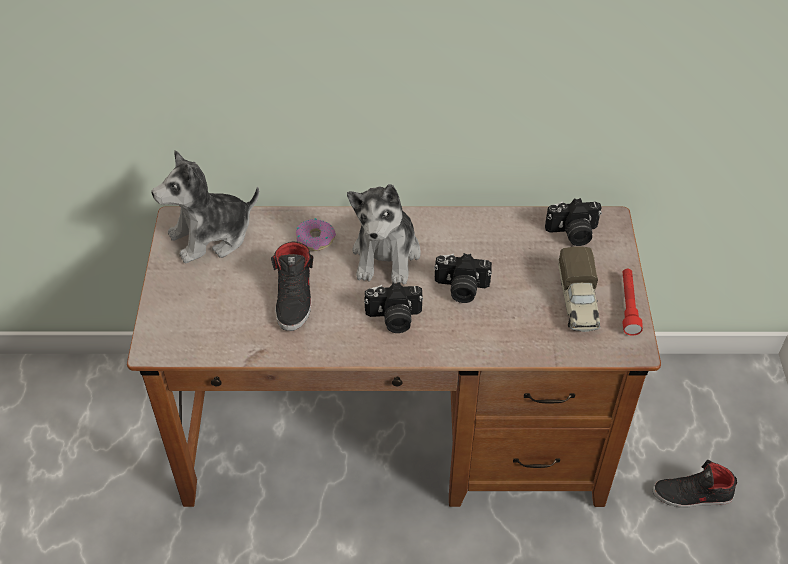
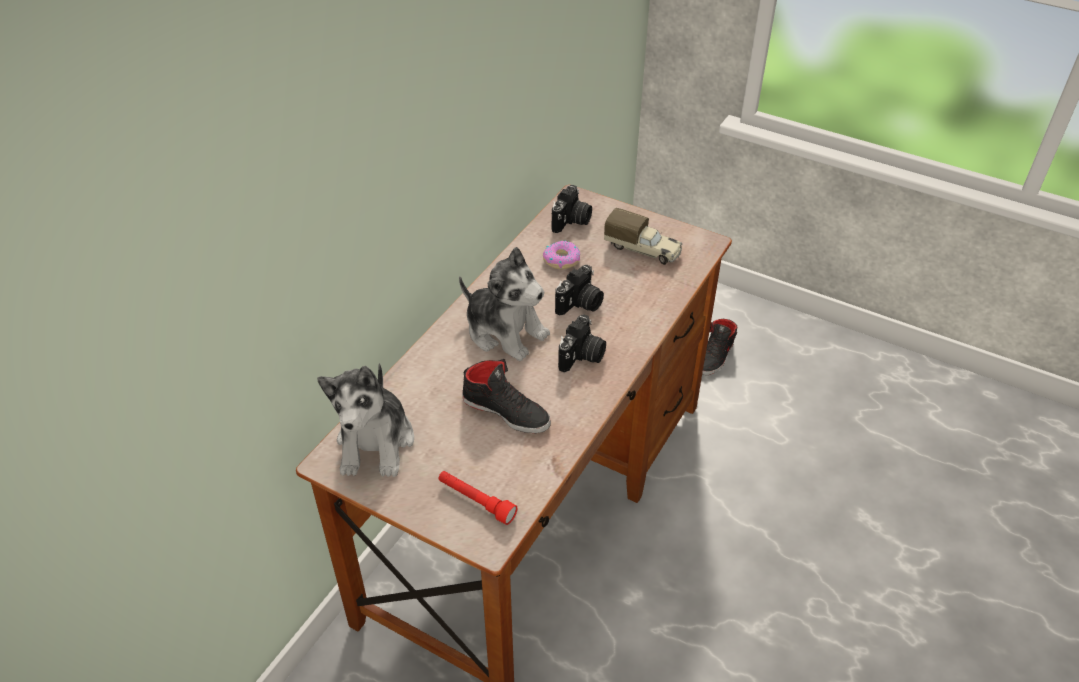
camera: 60 degrees left, 5 degrees down
donut [296,218,336,251] -> donut moved to [543,241,580,269]
red flashlight [622,269,643,336] -> red flashlight moved to [438,471,518,525]

